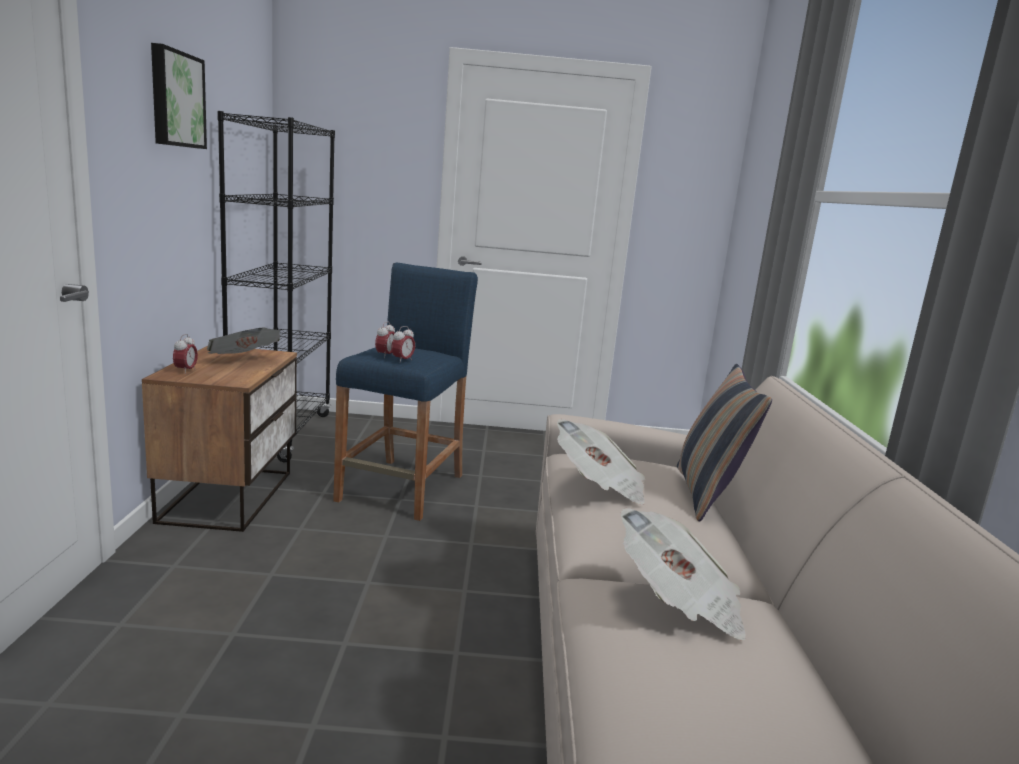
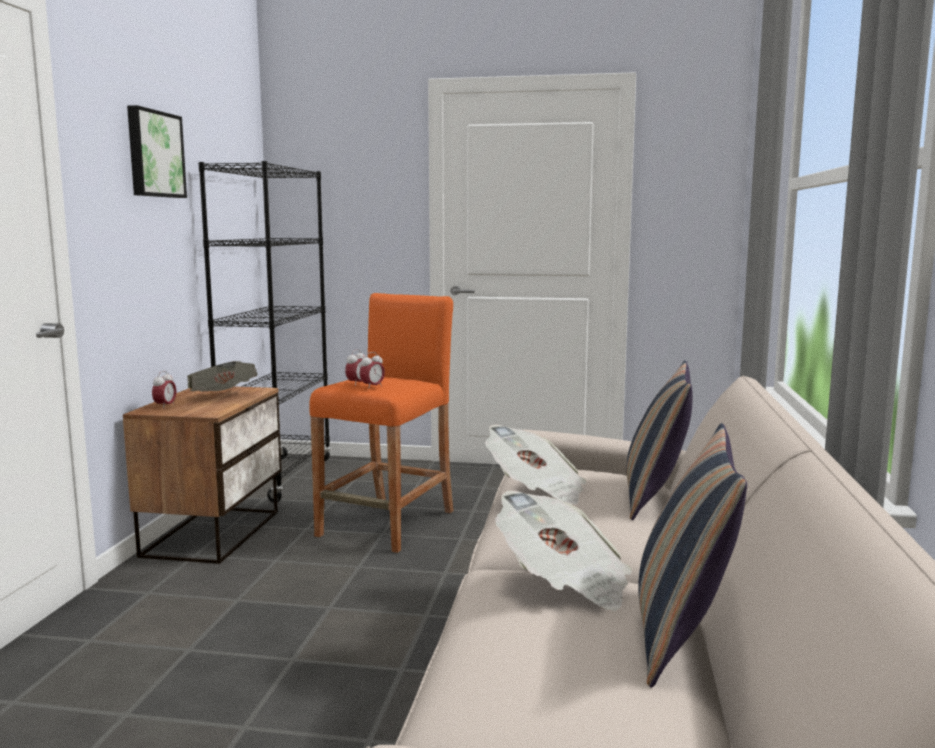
camera: 10 degrees right, 5 degrees down
blue stool [333,263,478,521] -> orange stool [309,293,454,553]
none -> pillow [639,423,747,688]

